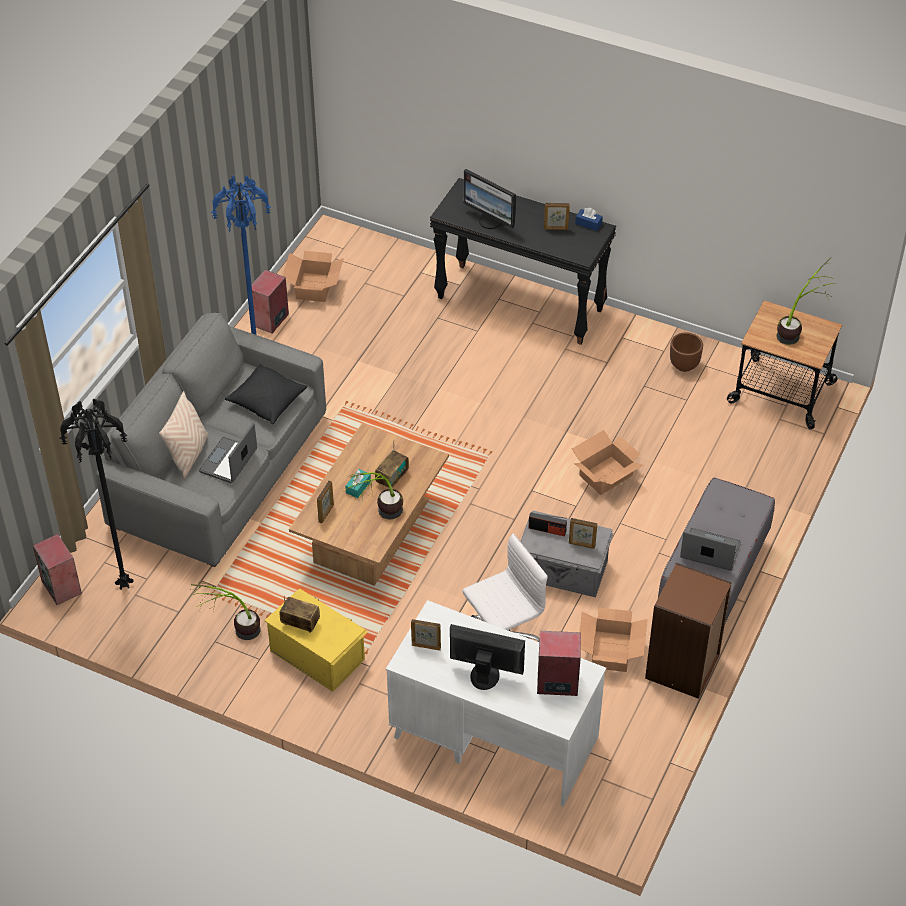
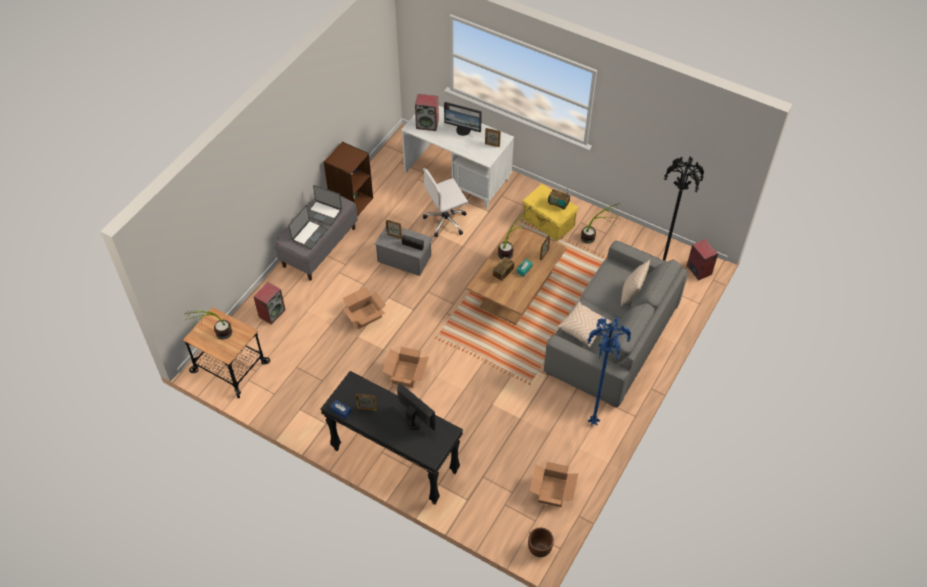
camera: 175 degrees left, 5 degrees up
laptop [199,423,257,483] -> laptop moved to [288,205,328,250]
black pillow [225,364,307,424] -> beige pillow [557,302,612,347]
speaker [251,270,289,334] -> speaker moved to [253,282,285,325]
cardboard box [579,608,647,672] -> cardboard box moved to [382,347,429,388]
brown planter [670,332,703,372] -> brown planter moved to [528,528,554,557]

